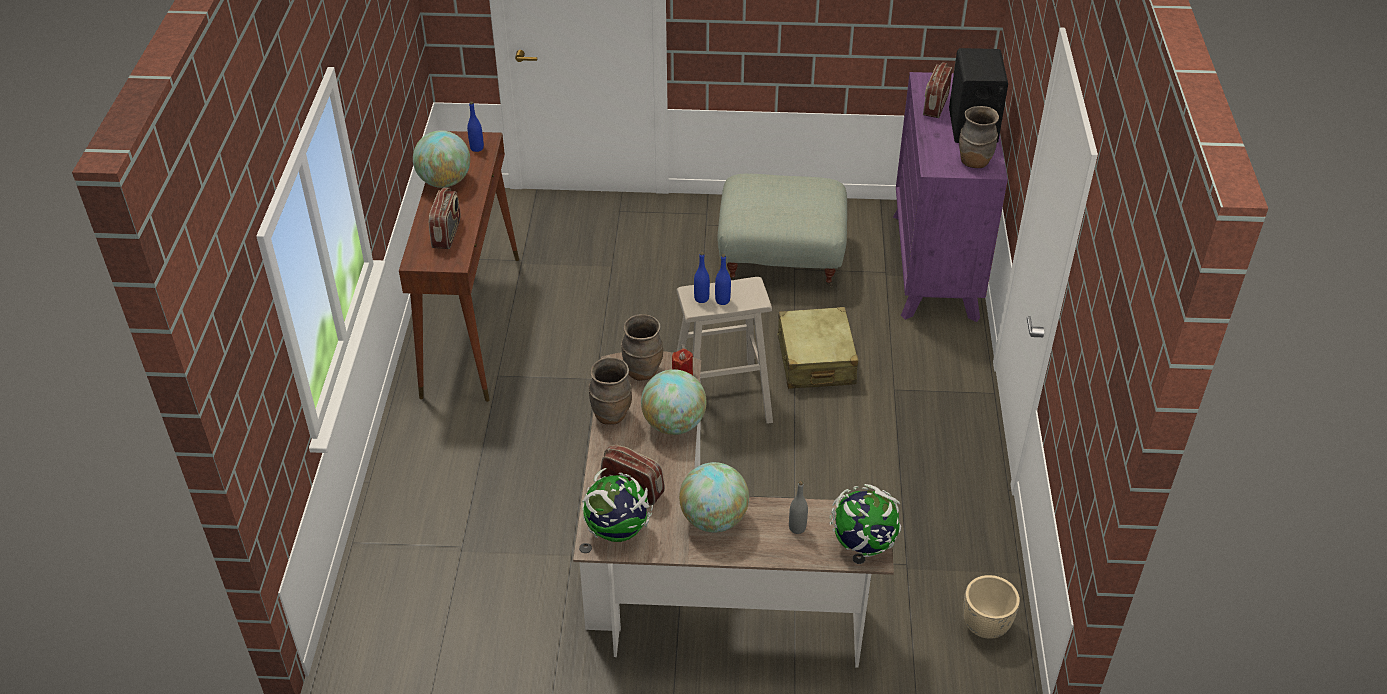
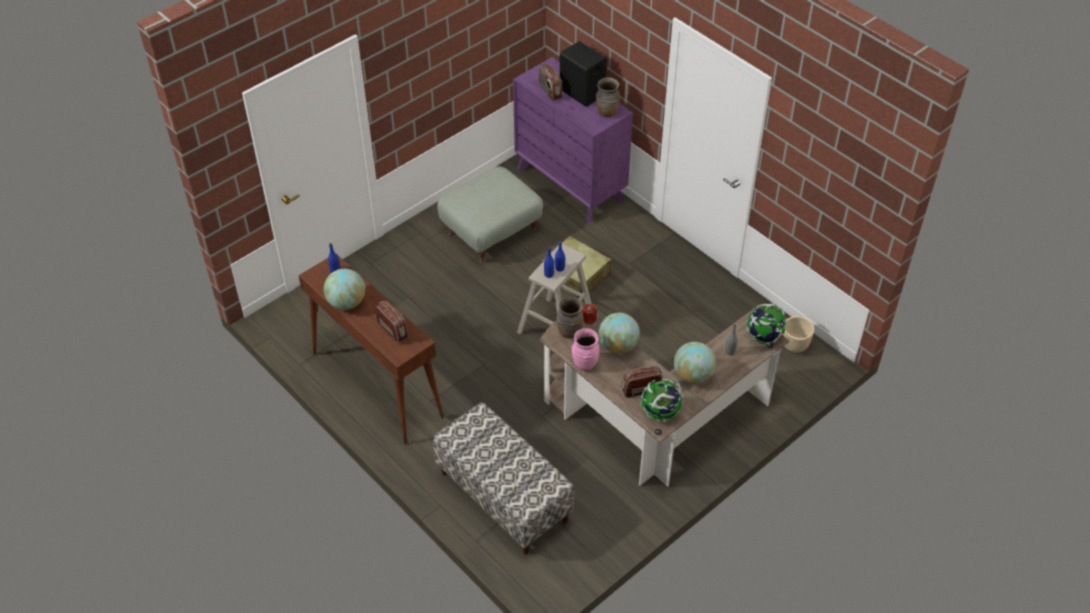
camera: 45 degrees left, 5 degrees up
brown vase [588,357,632,425] -> pink vase [572,328,599,371]
none -> bench [433,402,574,555]

